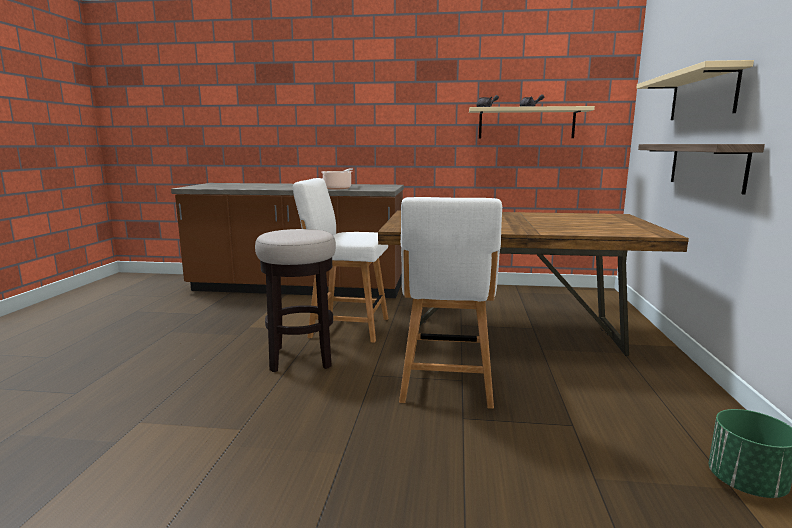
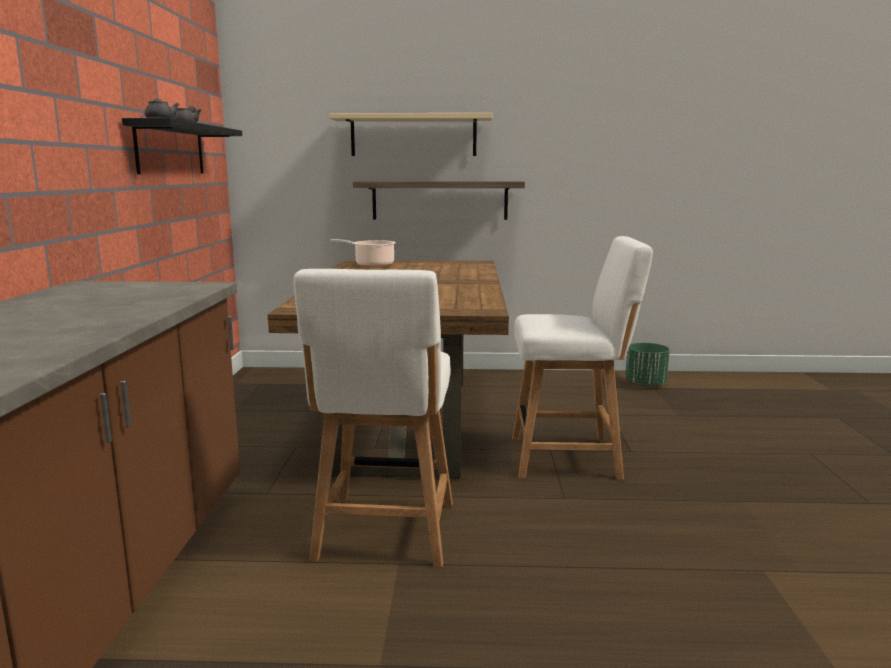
camera: 95 degrees left, 0 degrees up
stool [255,229,336,372] -> none
cooking pot [322,168,353,189] -> cooking pot moved to [330,239,396,267]
beige shelf [469,106,595,138] -> black shelf [122,118,242,174]

